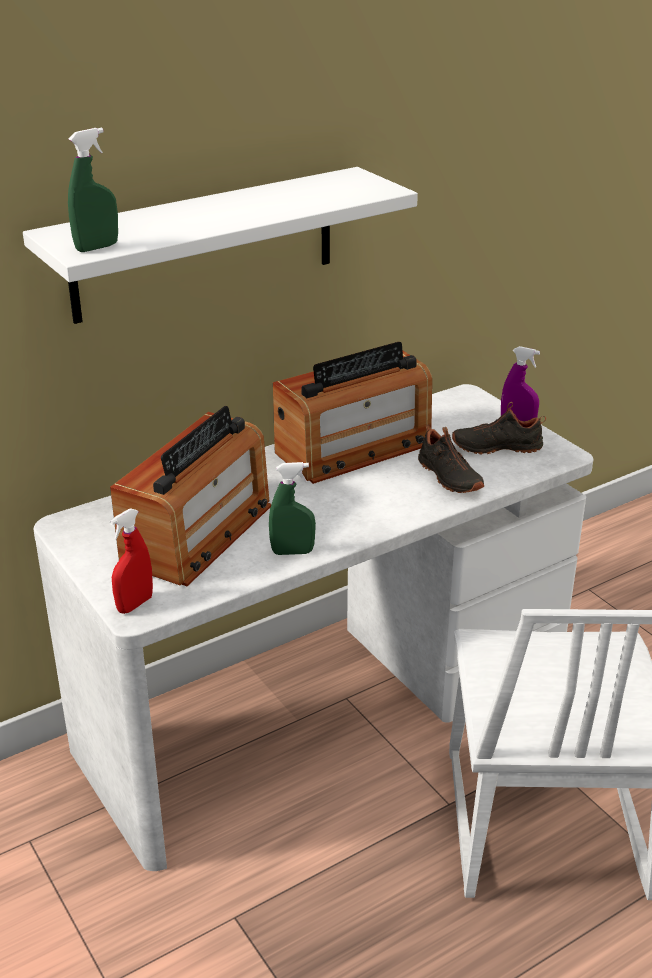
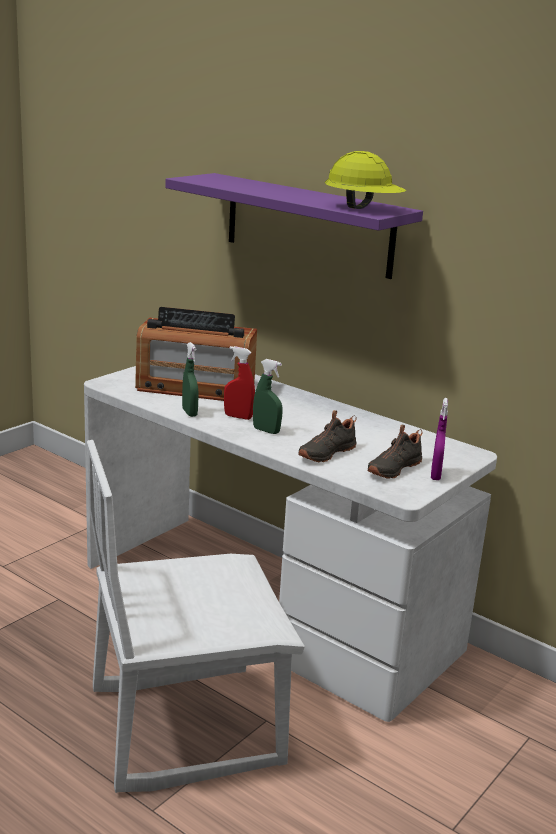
camera: 70 degrees right, 10 degrees down
white shelf [23,167,418,324] -> purple shelf [165,173,423,279]
green spray bottle [68,128,118,252] -> green spray bottle moved to [253,359,283,434]
red spray bottle [109,508,153,614] -> red spray bottle moved to [224,346,255,420]
radio [273,342,432,484] -> none
black shoe [452,402,546,454] -> black shoe turned 120 degrees counterclockwise [368,425,423,479]
none -> yellow hard hat [325,151,406,209]

